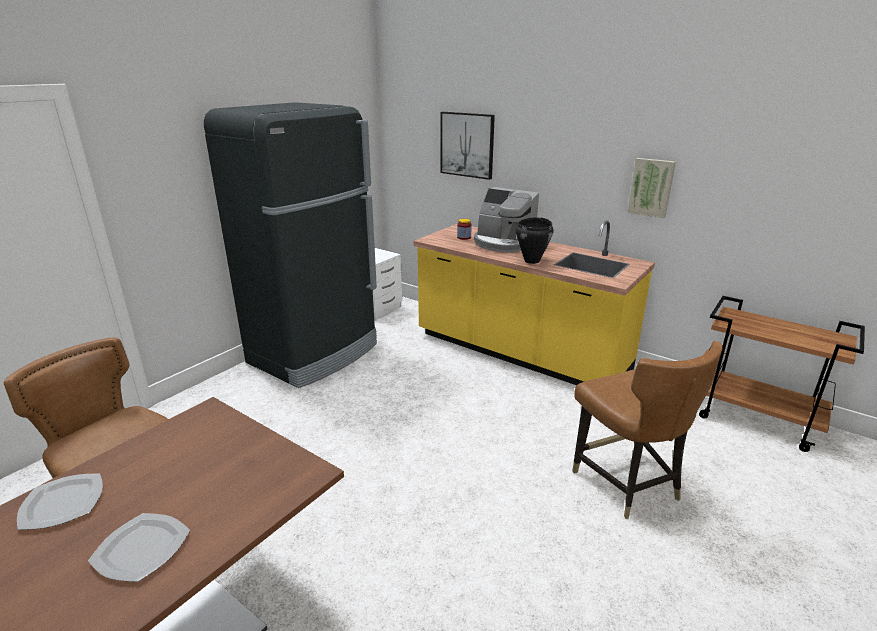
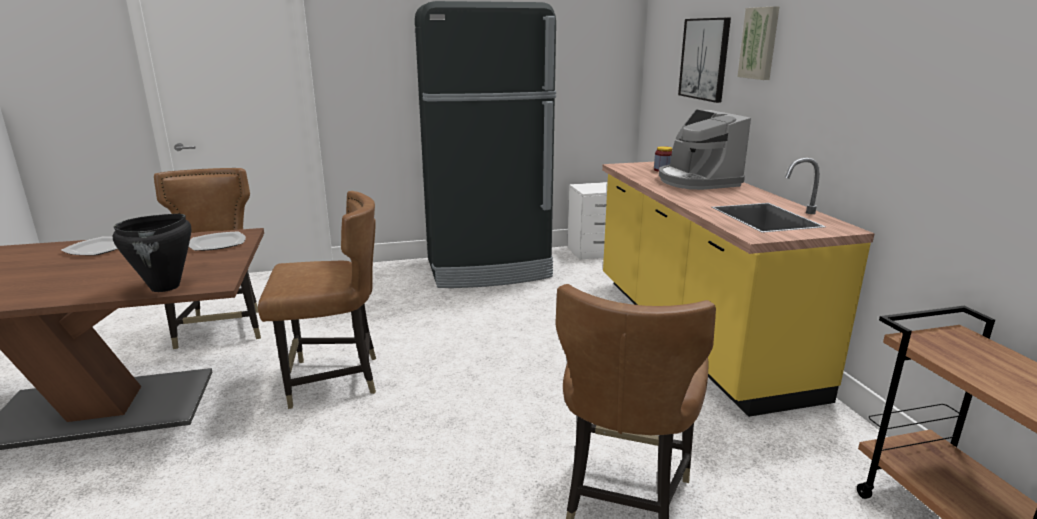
camera: 40 degrees right, 5 degrees down
plate [88,513,190,582] -> plate moved to [189,231,246,251]
black cooking pot [516,217,554,264] -> black cooking pot moved to [112,214,191,292]
picture [628,158,676,218] -> picture moved to [737,6,780,80]
none -> brown chair [258,191,376,409]

